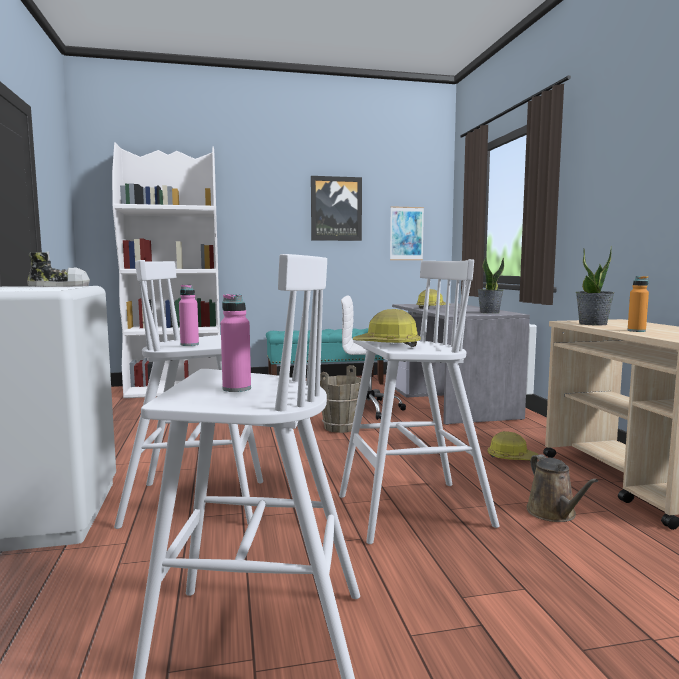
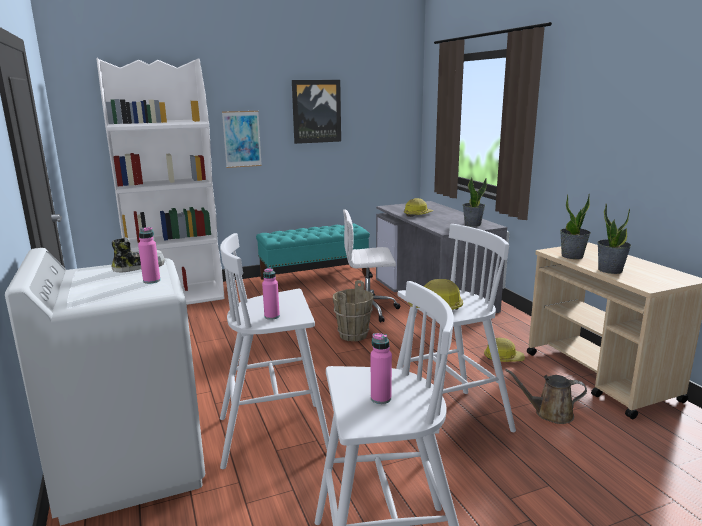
camera: 10 degrees left, 10 degrees up
picture [390,206,424,260] -> picture moved to [222,111,262,168]
brown watering can [526,455,599,522] -> brown watering can turned 120 degrees clockwise [505,369,587,424]
orange bottle [628,276,649,332] -> potted plant [597,204,631,274]
none -> pink bottle [138,227,160,284]

